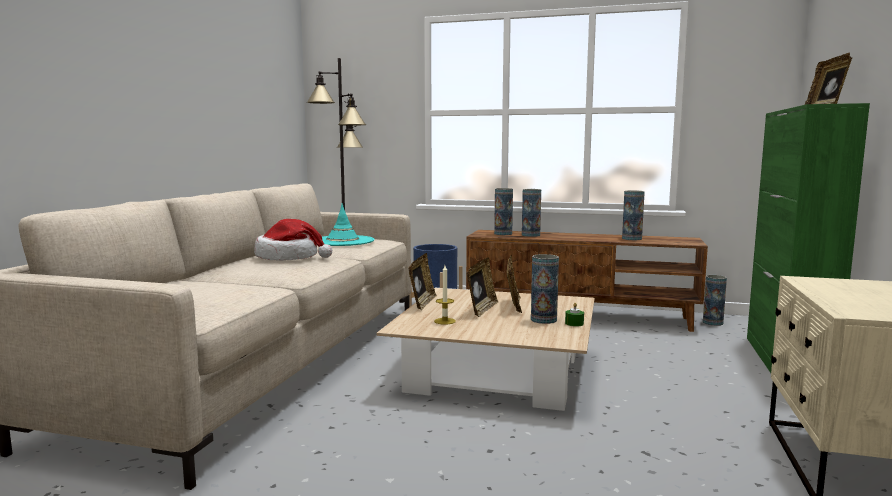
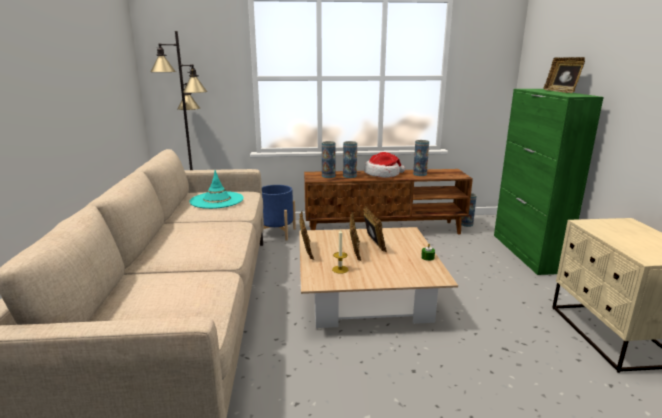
camera: 20 degrees left, 10 degrees up
hat [254,219,332,261] -> hat moved to [364,152,405,178]
vase [531,254,559,324] -> none

